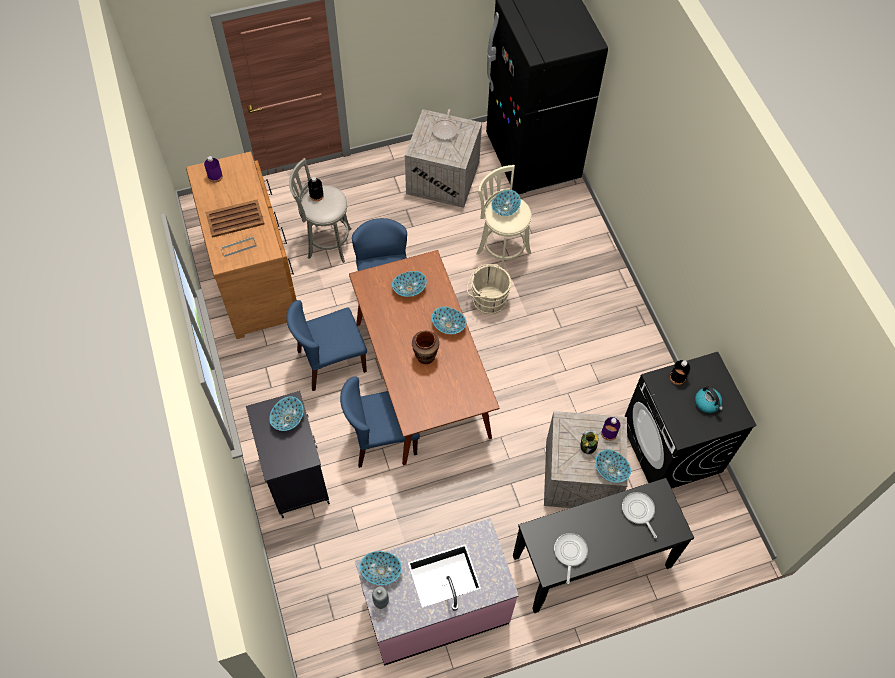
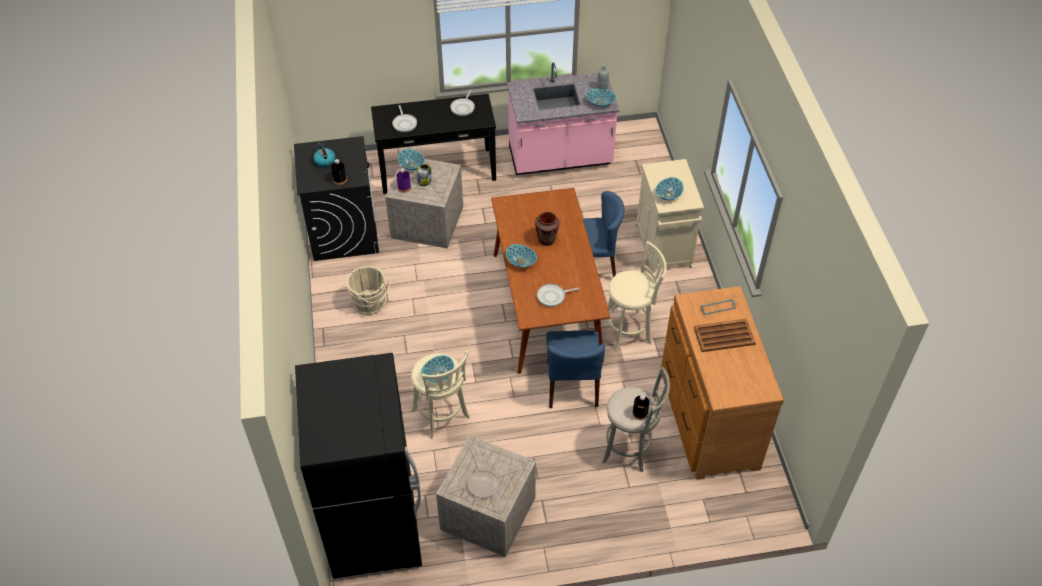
camera: 170 degrees left, 10 degrees down
purple bottle [204,156,223,182] -> none
black cabinet [246,391,330,518] -> beige cabinet [636,159,704,270]
blue chair [287,300,367,391] -> beige stool [605,241,667,351]
bowl [392,271,427,297] -> frying pan [537,284,580,307]
beige bucket [467,264,511,314] -> beige bucket moved to [347,266,391,315]

